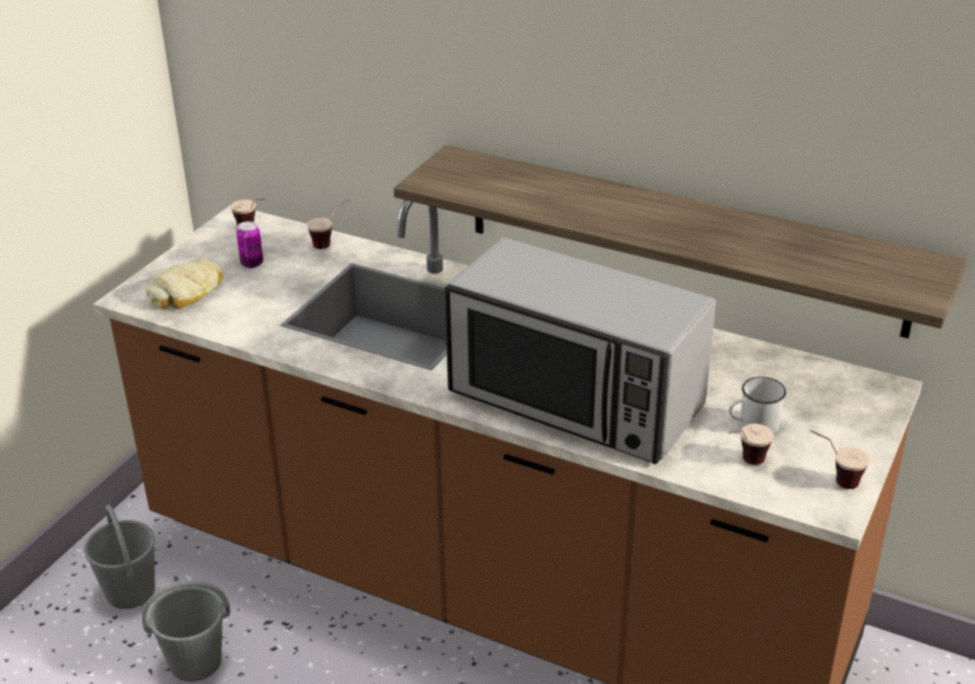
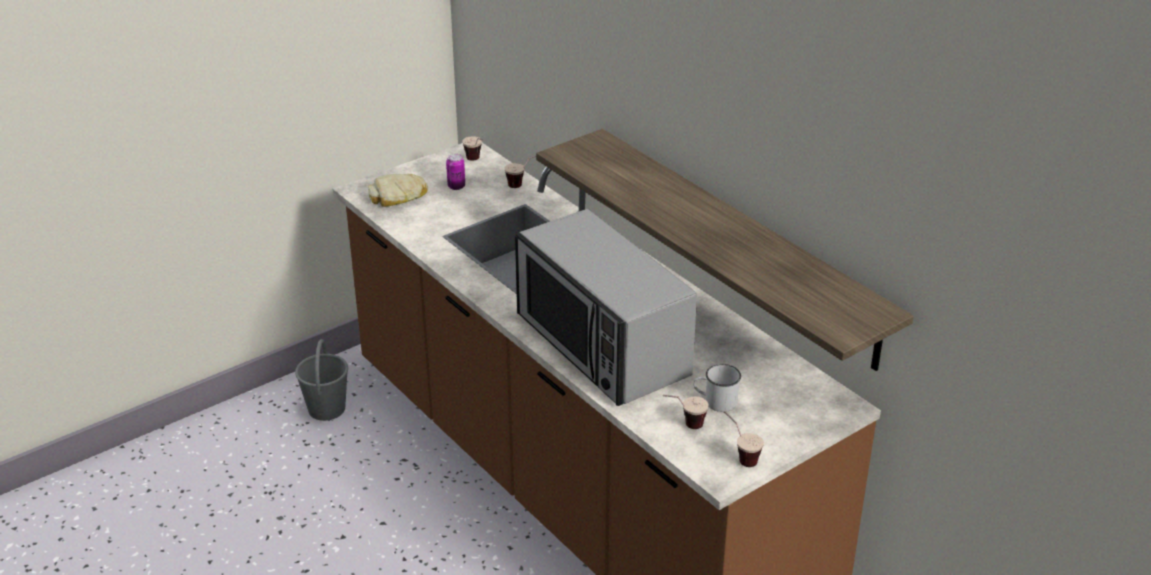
camera: 25 degrees right, 0 degrees up
grey bucket [142,580,230,682] -> none

